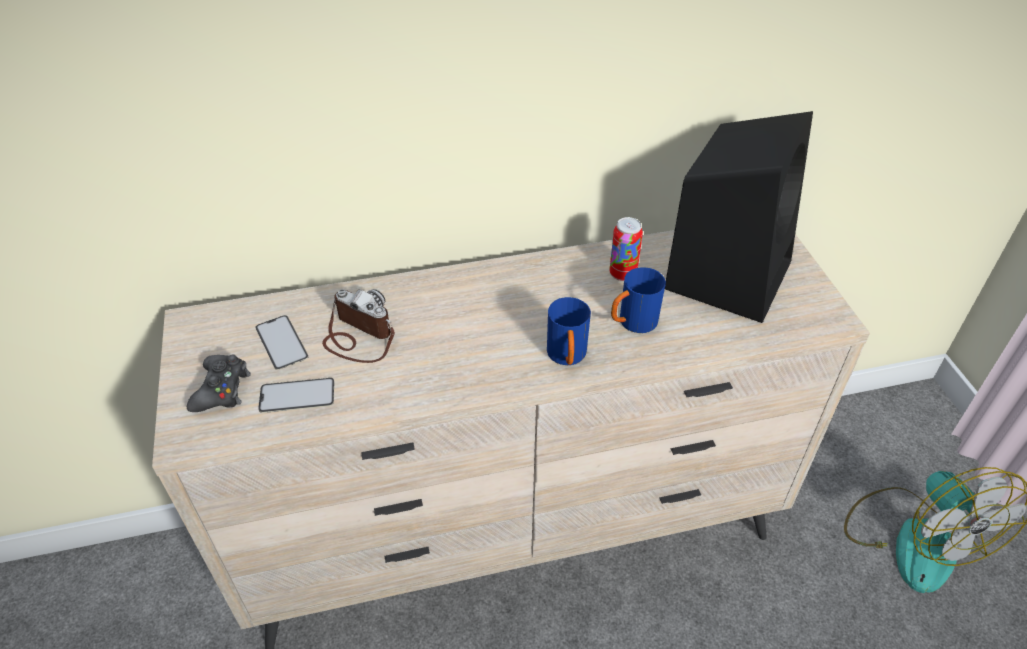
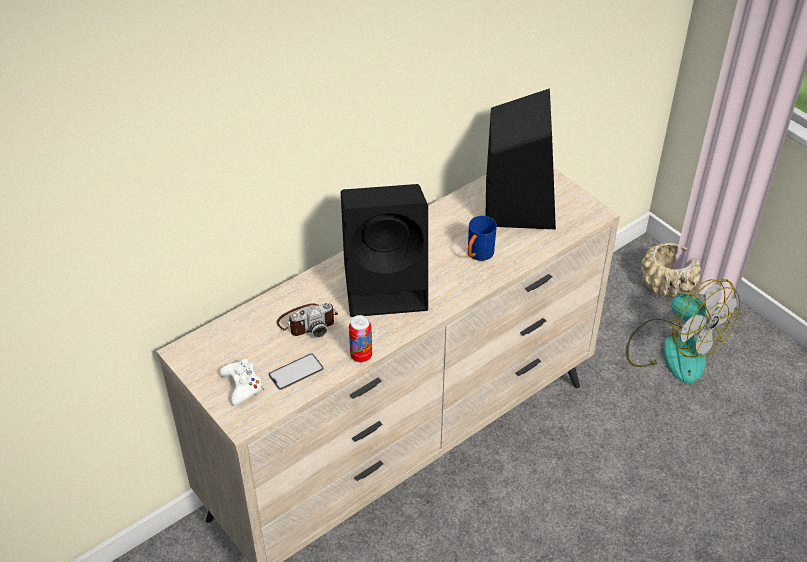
camera: 25 degrees left, 0 degrees up
black game controller [187,355,251,412] -> white game controller [219,359,264,406]
phone [255,315,308,370] -> none
camera [322,289,395,363] -> camera turned 150 degrees clockwise [277,303,338,337]
blue mug [547,297,591,365] -> none
can [609,217,643,281] -> can moved to [349,315,372,363]
none -> black speaker [341,184,428,317]
none -> beige planter [641,242,701,297]

